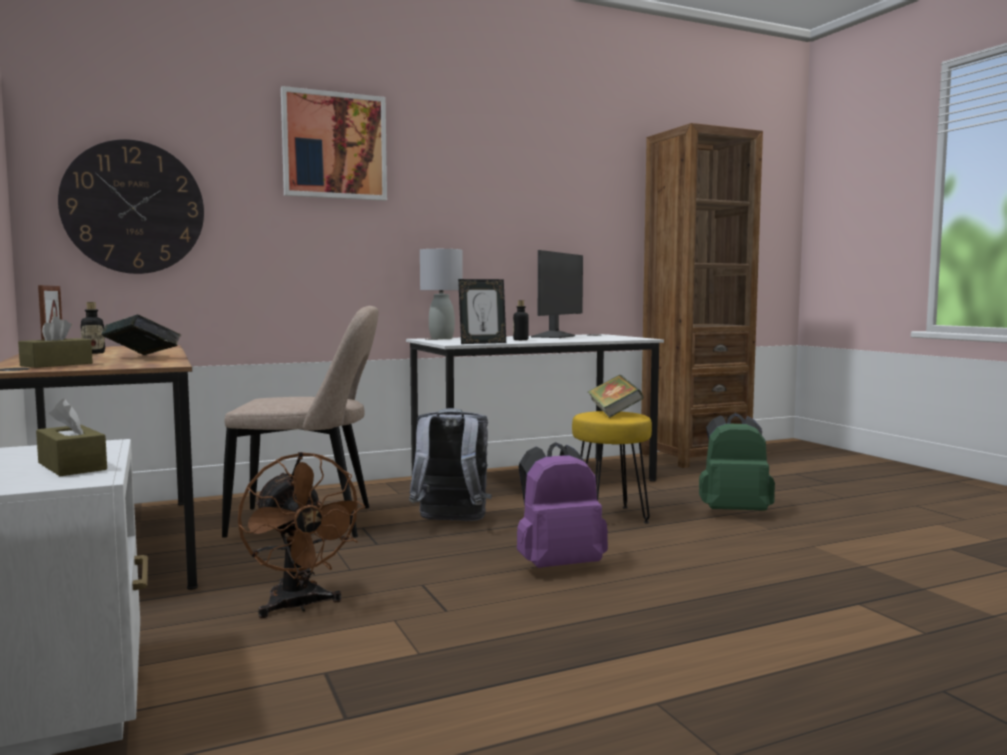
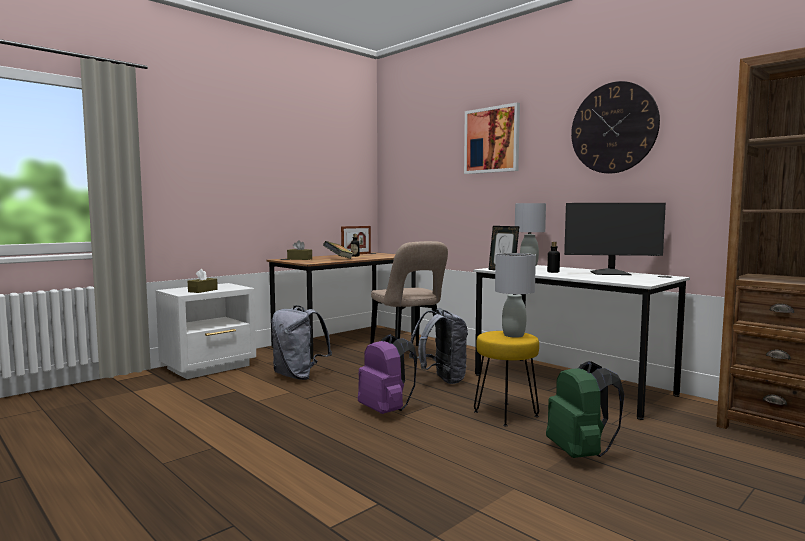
camera: 70 degrees right, 0 degrees up
wall clock [58,139,204,274] -> wall clock moved to [571,81,660,174]
brown fan [238,452,366,618] -> grey backpack [271,305,332,380]
book [588,375,644,418] -> grey table lamp [495,253,536,338]

